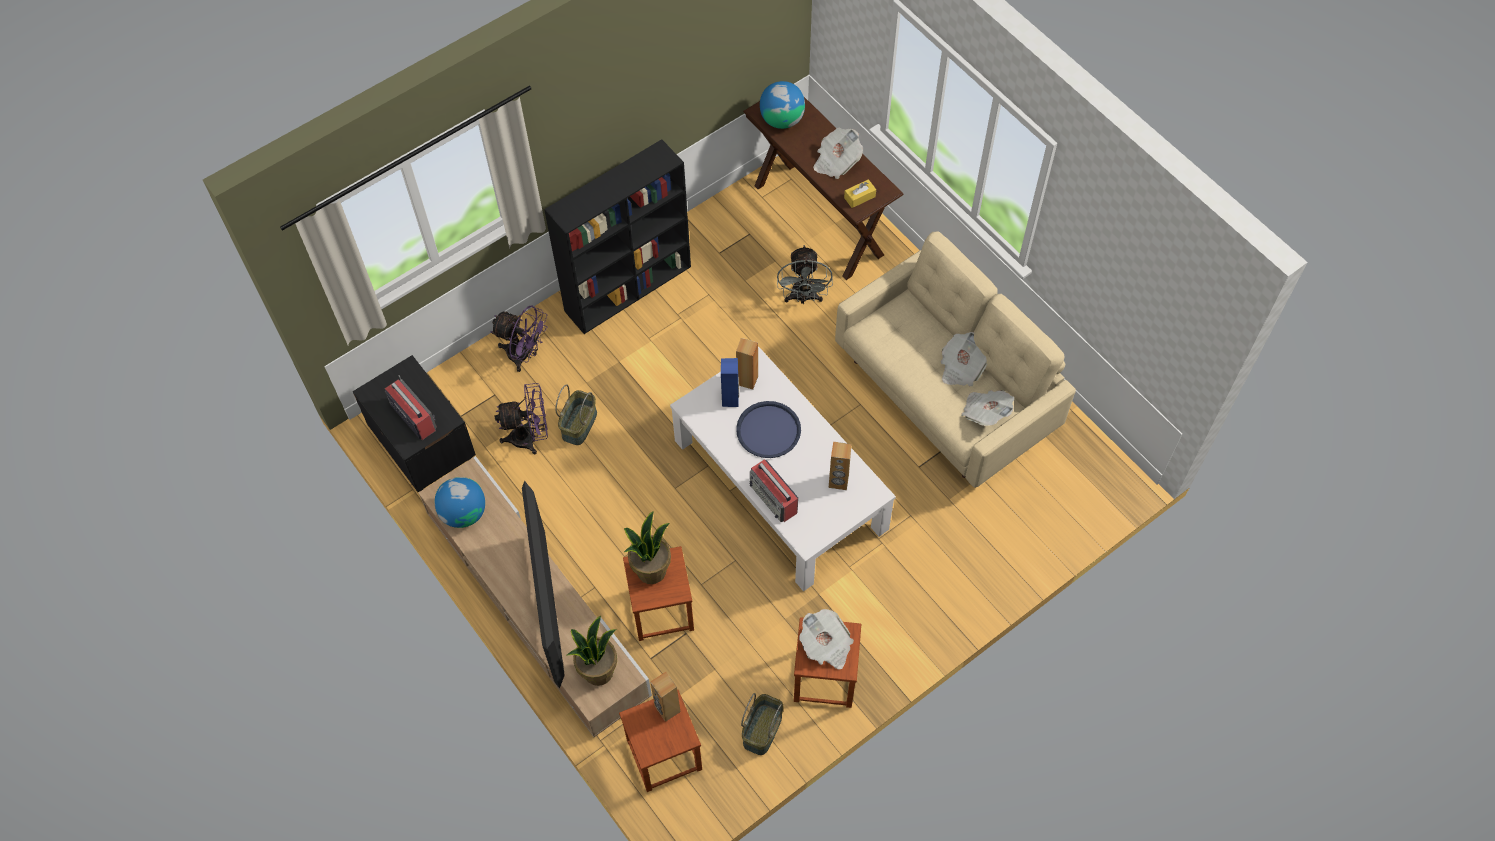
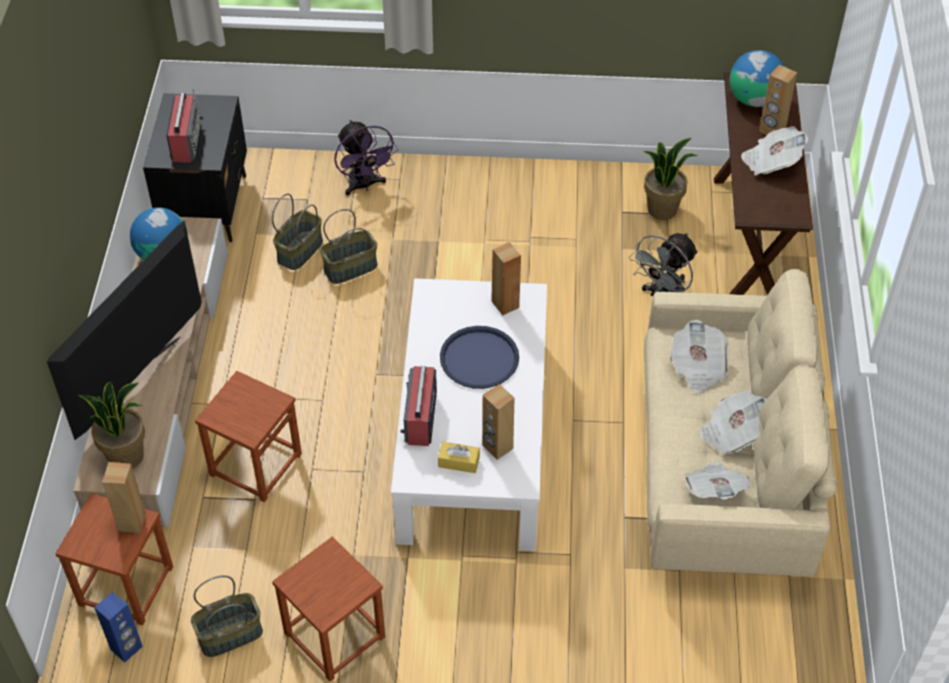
camera: 40 degrees right, 10 degrees down
purple fan [495,383,548,454] -> basket [272,194,323,270]
black bookcase [544,139,691,334] -> none
potted plant [624,511,671,584] -> potted plant moved to [643,138,698,220]
blue speaker [721,358,739,407] -> blue speaker moved to [94,592,143,662]
newspaper [799,609,854,670] -> newspaper moved to [670,320,729,393]
yellow tissue box [844,179,876,208] -> yellow tissue box moved to [438,442,480,473]
none -> brown speaker [759,65,797,135]

